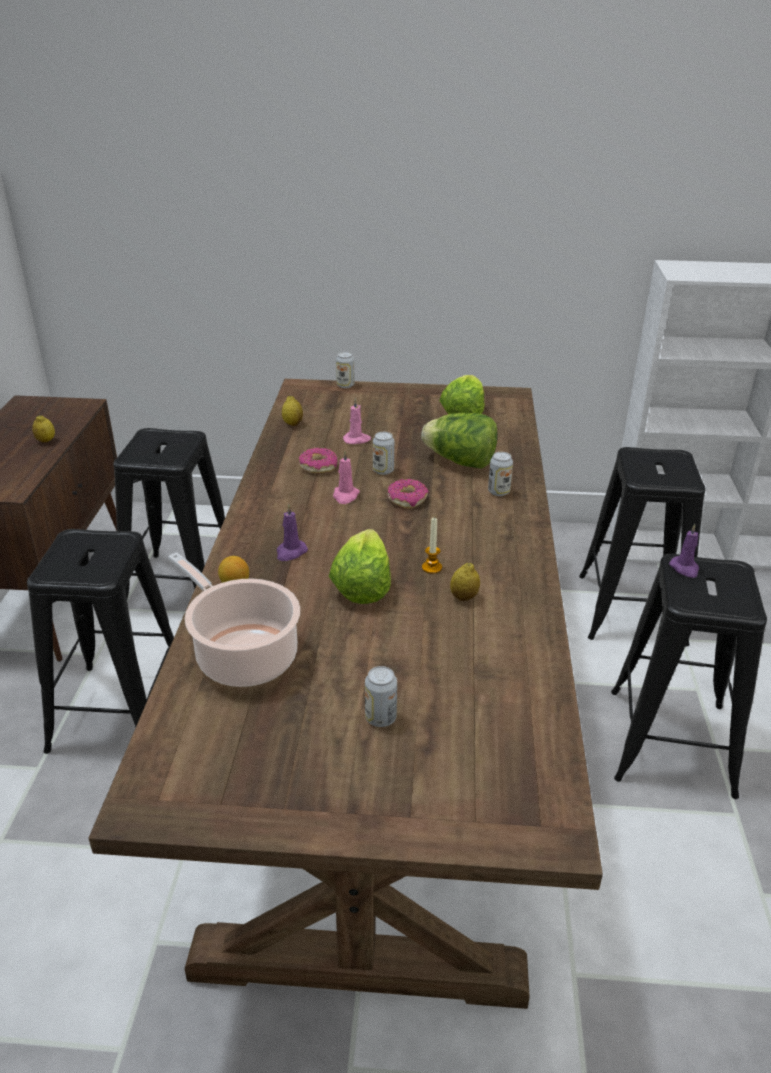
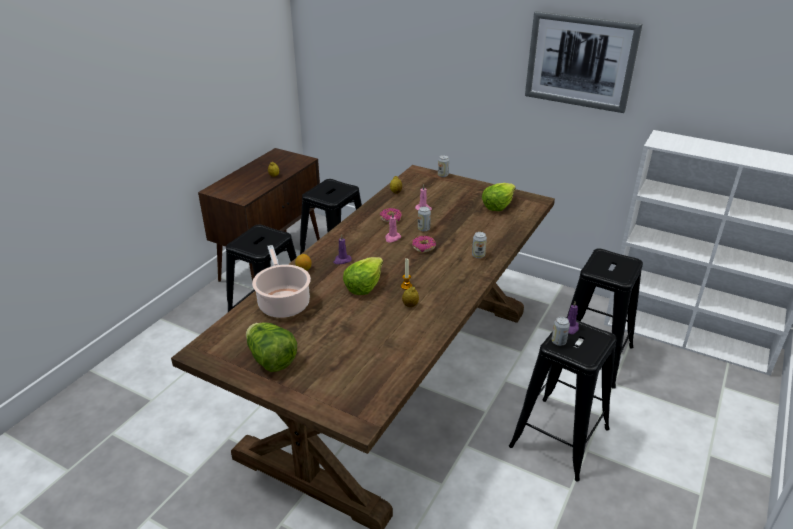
camera: 25 degrees right, 0 degrees up
can [365,666,397,727] -> can moved to [552,317,570,346]
lettuce [421,413,498,469] -> lettuce moved to [246,322,297,372]
none -> picture [525,11,642,113]

